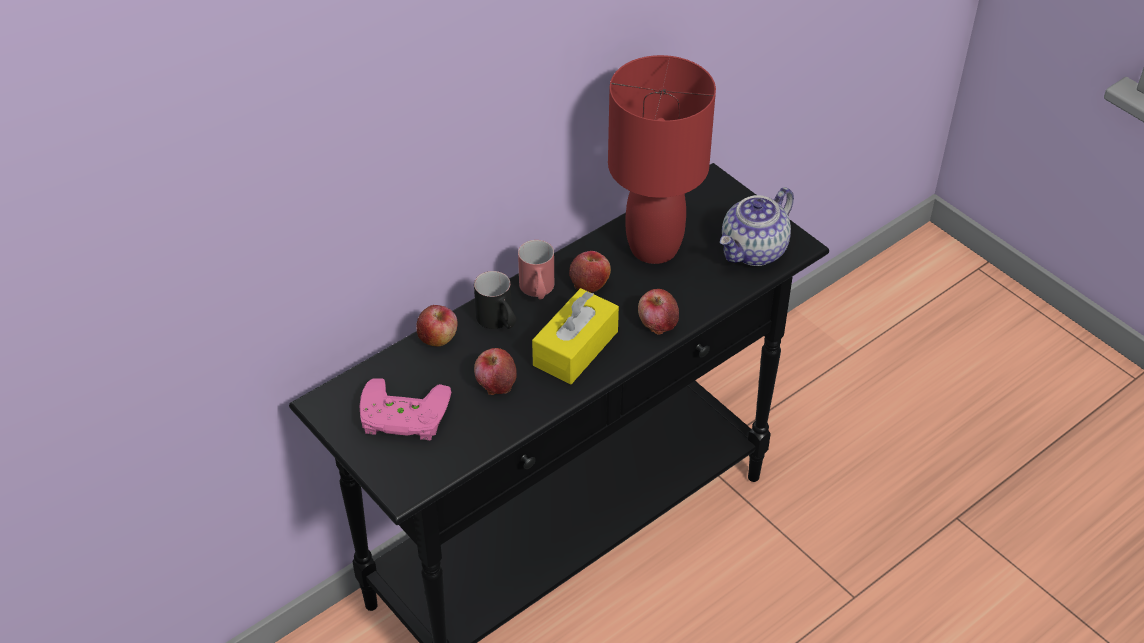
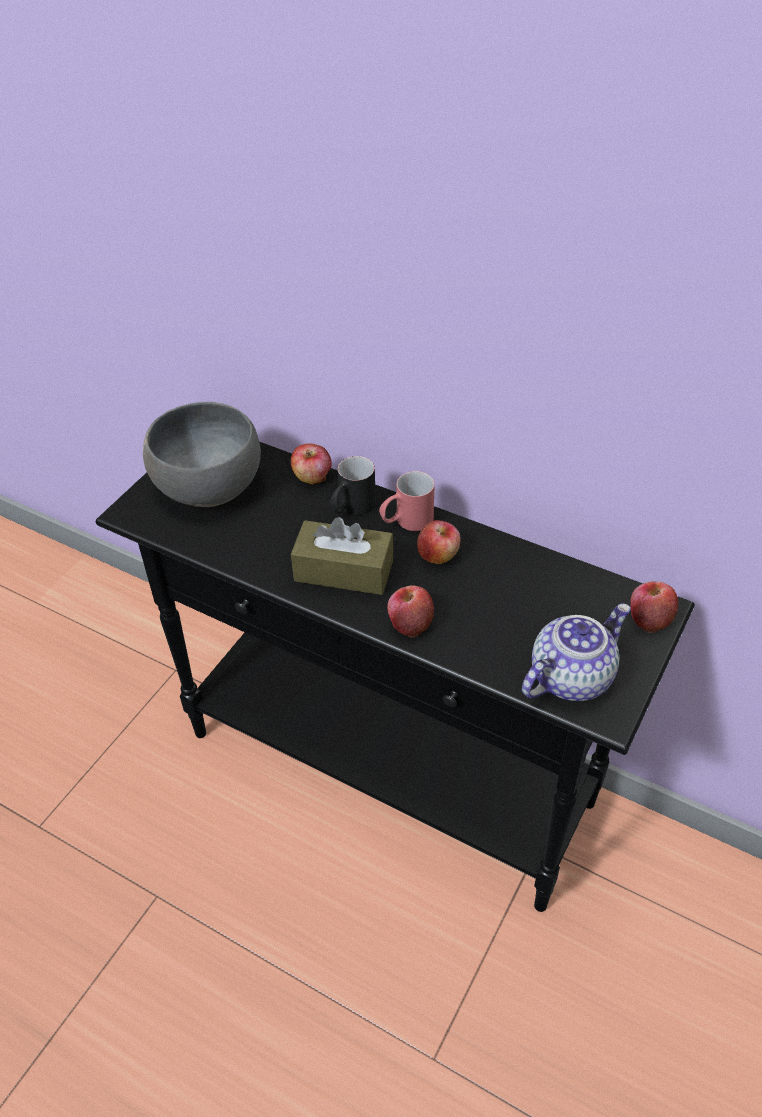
camera: 70 degrees right, 0 degrees up
pink game controller [359,378,451,440] -> grey bowl [143,402,261,507]
apple [474,348,517,395] -> apple moved to [630,582,678,633]
yellow tissue box [532,288,619,384] -> brown tissue box [291,517,393,595]
red table lamp [608,55,716,264] -> none
teapot [720,187,794,266] -> teapot turned 120 degrees clockwise [522,603,631,701]

